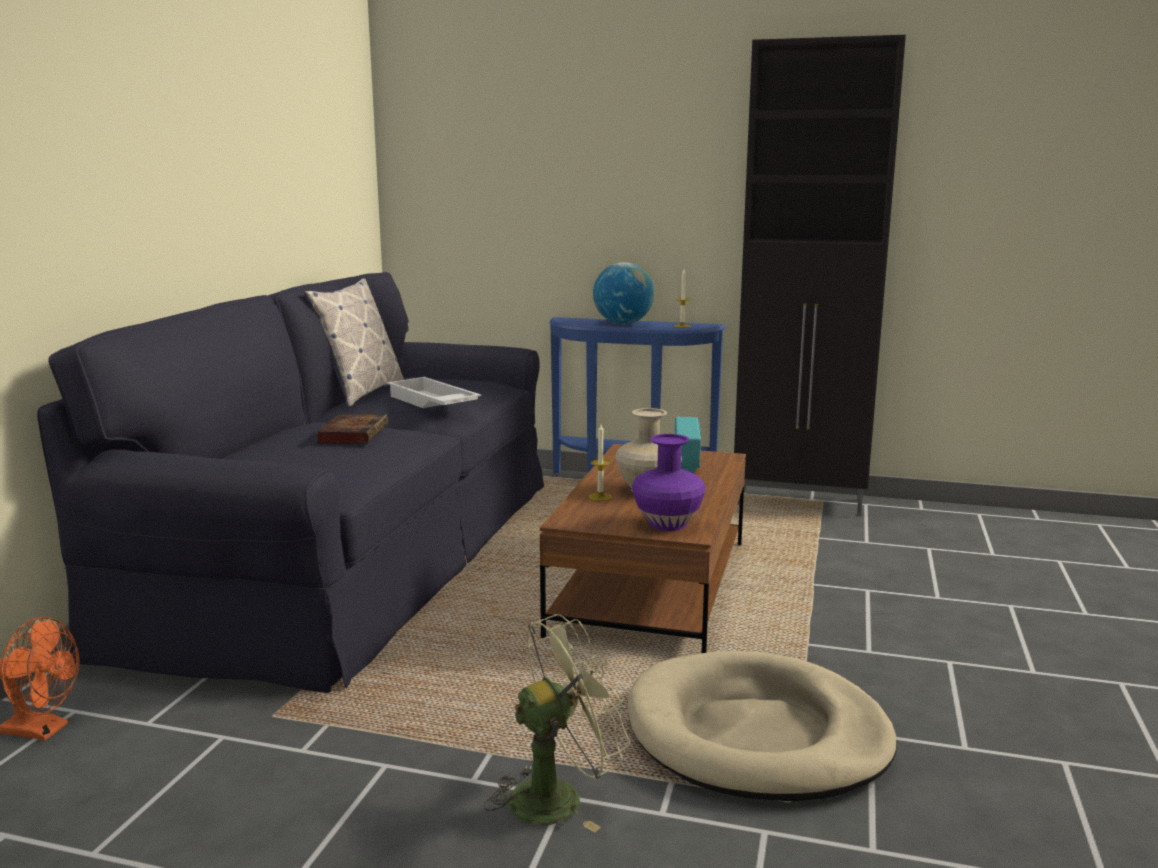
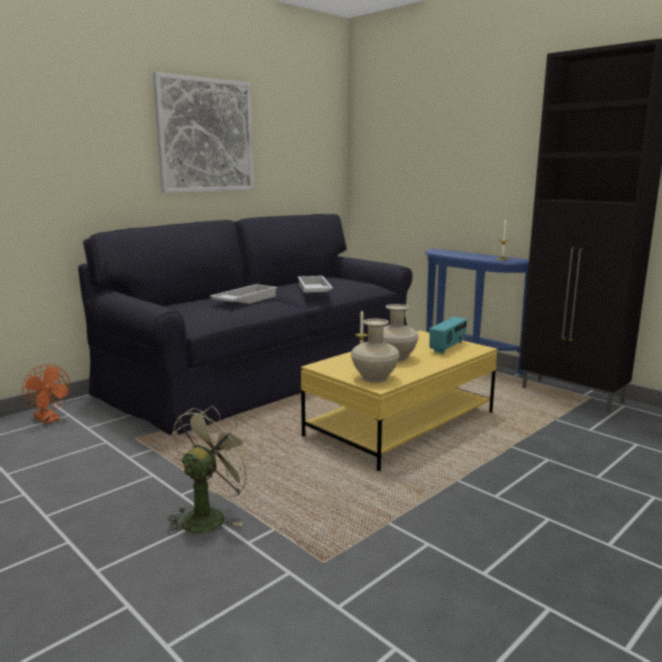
camera: 30 degrees right, 0 degrees up
pillow [304,278,404,407] -> none
book [315,414,388,444] -> white tray [209,284,278,304]
green fan [483,614,631,832] -> green fan turned 60 degrees counterclockwise [167,406,257,535]
brown coffee table [540,444,746,653] -> yellow coffee table [301,331,497,471]
globe [593,262,654,324] -> none
beige dog bed [628,651,897,801] -> none
purple vase [632,434,706,531] -> beige vase [351,319,400,383]
none -> picture [153,72,254,193]

